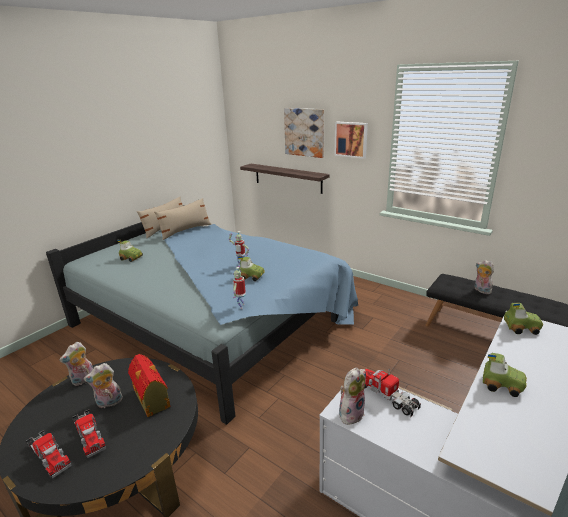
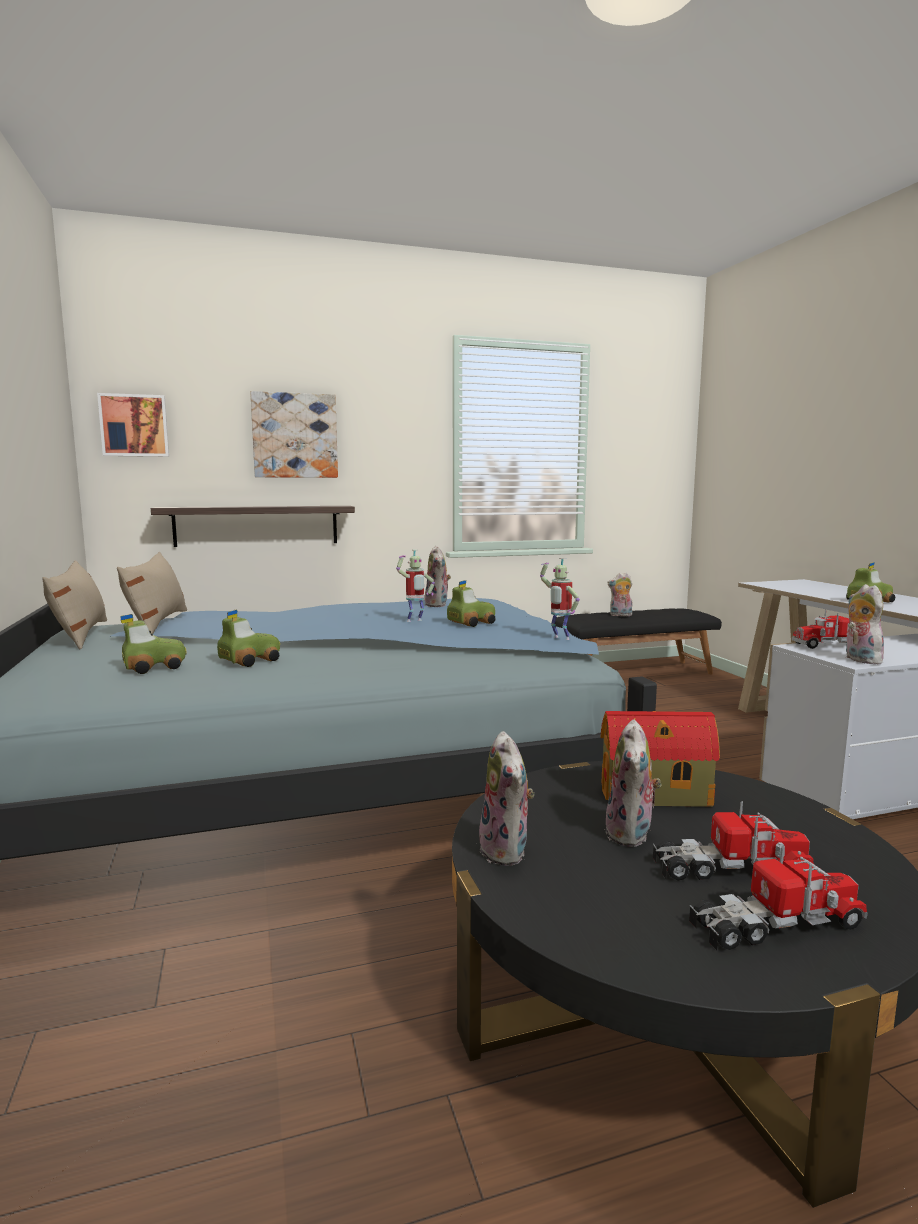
camera: 55 degrees left, 15 degrees down
picture [335,122,368,159] -> picture moved to [97,393,169,457]
toy car [504,303,543,335] -> toy car moved to [217,610,280,667]
none -> plush toy [425,546,451,607]

